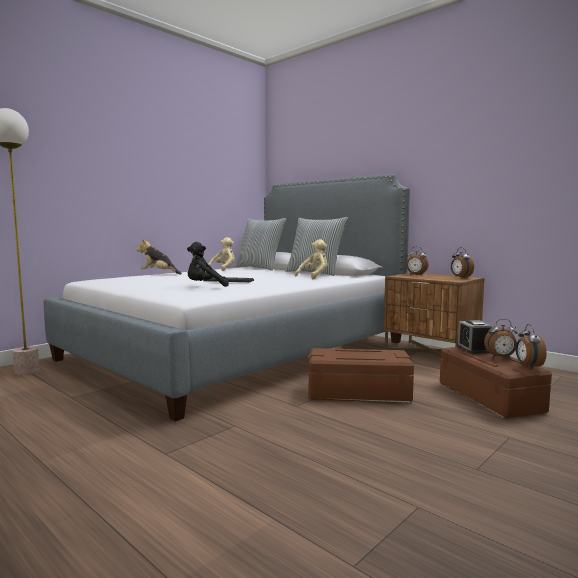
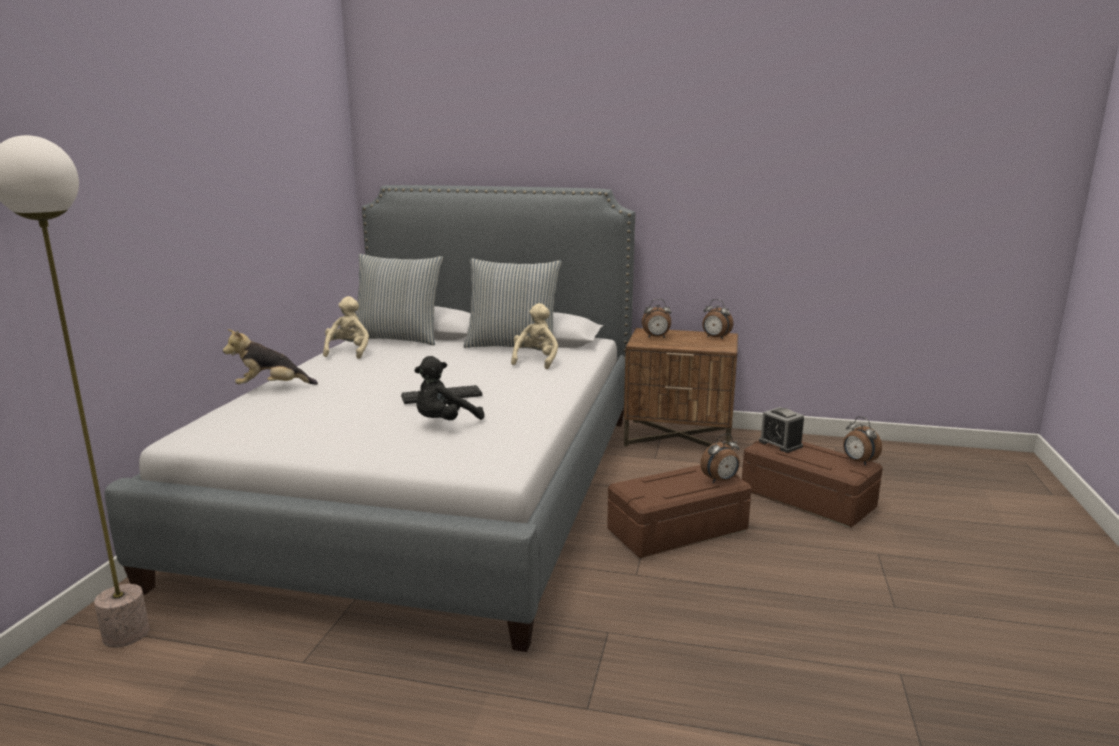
camera: 30 degrees left, 10 degrees up
alarm clock [484,319,518,358] -> alarm clock moved to [700,434,740,483]

